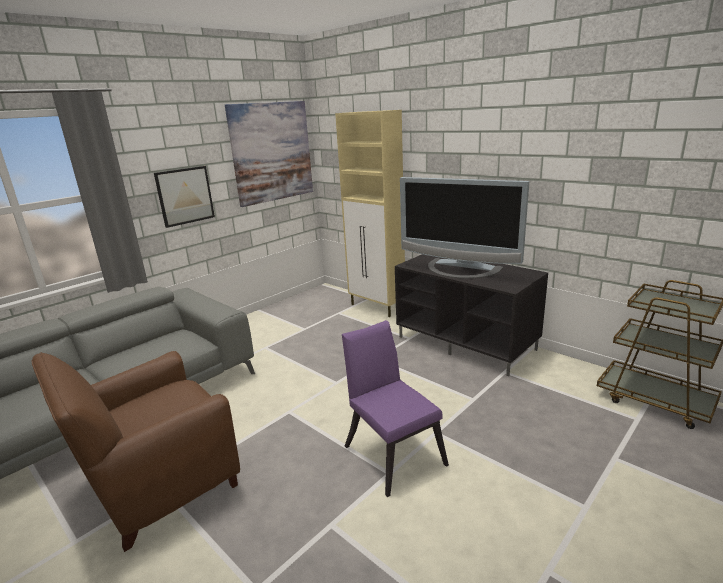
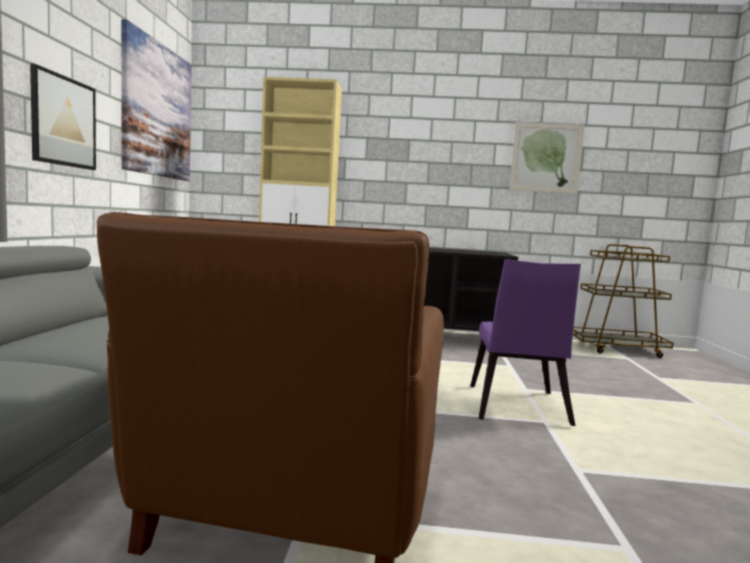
camera: 40 degrees left, 15 degrees down
purple chair [342,320,449,497] -> purple chair turned 105 degrees counterclockwise [470,259,581,426]
television [400,177,529,279] -> none
none -> picture [510,122,585,194]

